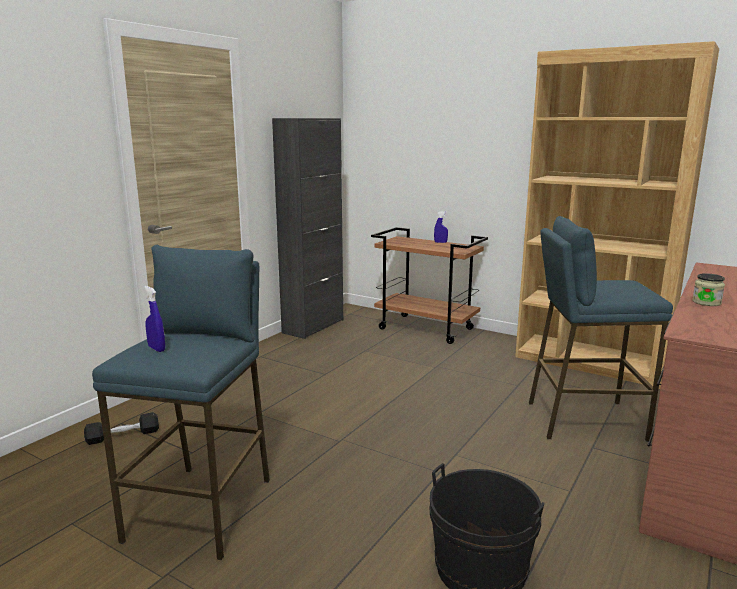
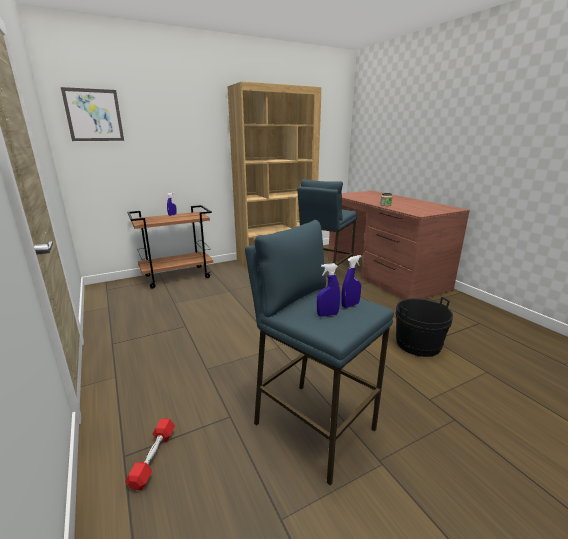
camera: 60 degrees left, 5 degrees up
black dumbbell [84,412,159,445] -> red dumbbell [125,418,175,491]
black cabinet [272,118,343,339] -> none
none -> picture [61,87,124,141]
none -> blue spray bottle [341,255,362,308]

